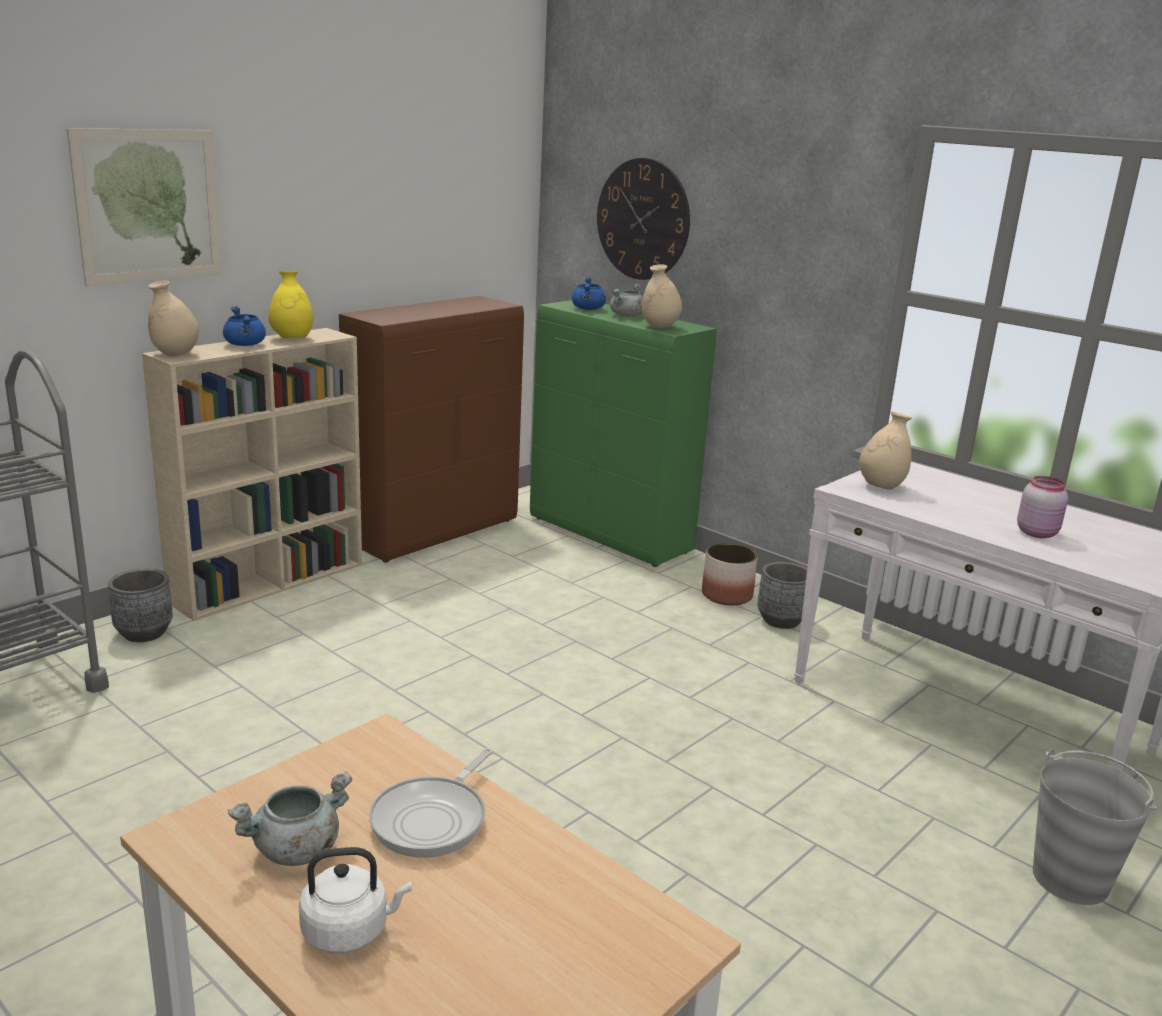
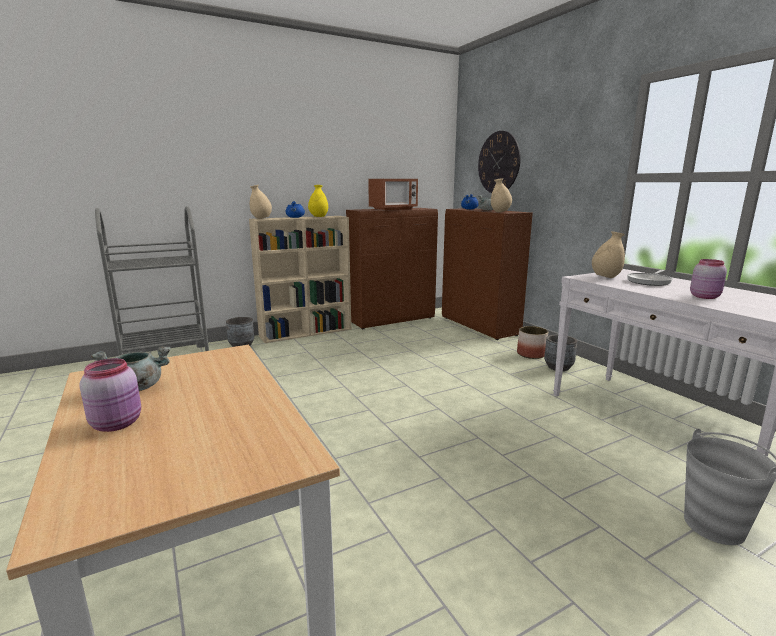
camera: 20 degrees right, 5 degrees down
picture [67,128,222,286] -> none
white kettle [299,847,412,954] -> pink jar [79,358,141,432]
frying pan [369,748,493,858] -> frying pan moved to [627,270,673,286]
green cabinet [530,300,717,567] -> brown cabinet [442,208,533,340]
none -> microwave [368,179,418,210]

